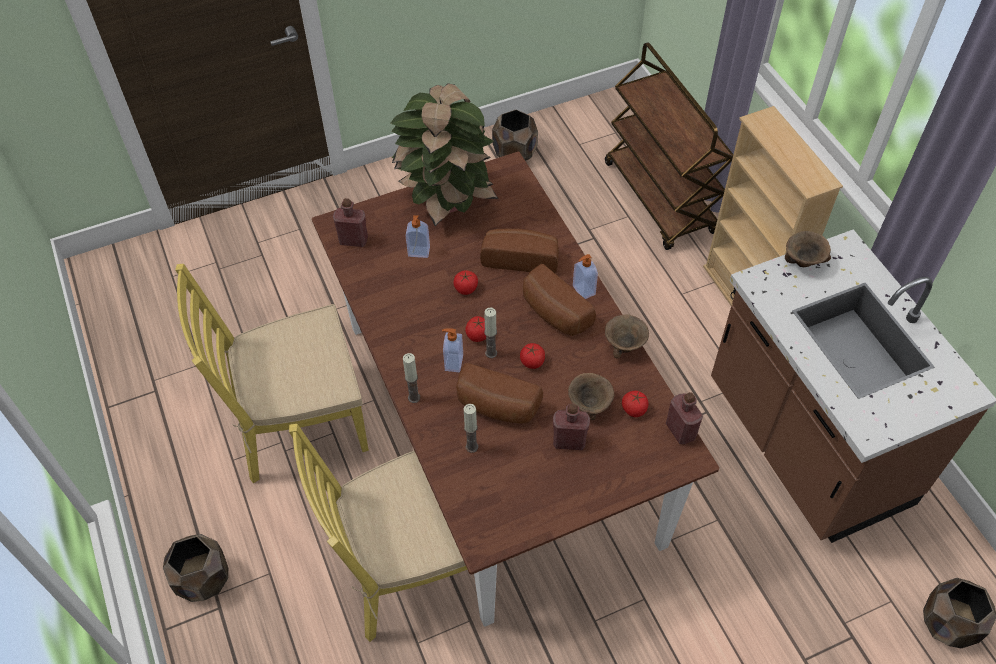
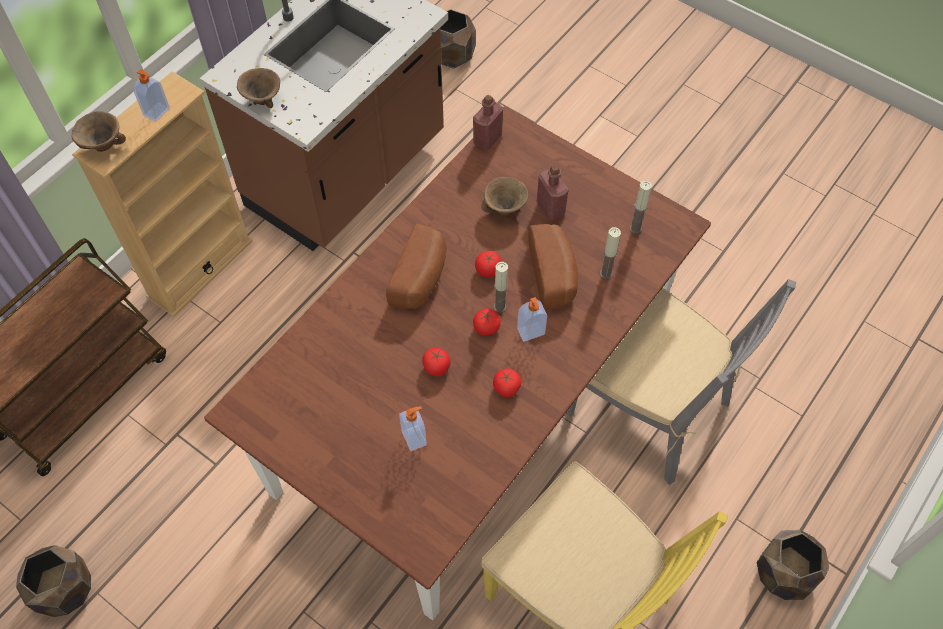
camera: 120 degrees left, 5 degrees up
yellow chair [289,424,468,642] -> grey chair [566,279,796,485]
red bottle [333,198,368,247] -> none
potted plant [391,83,498,226] -> none
candle [403,353,420,403] -> candle moved to [630,181,652,234]
bread [480,229,559,273] -> none
soap dispenser [573,254,598,299] -> soap dispenser moved to [133,69,170,122]
brown bowl [605,314,649,358] -> brown bowl moved to [72,111,126,152]
tomato [622,391,649,417] -> tomato moved to [493,368,521,397]

